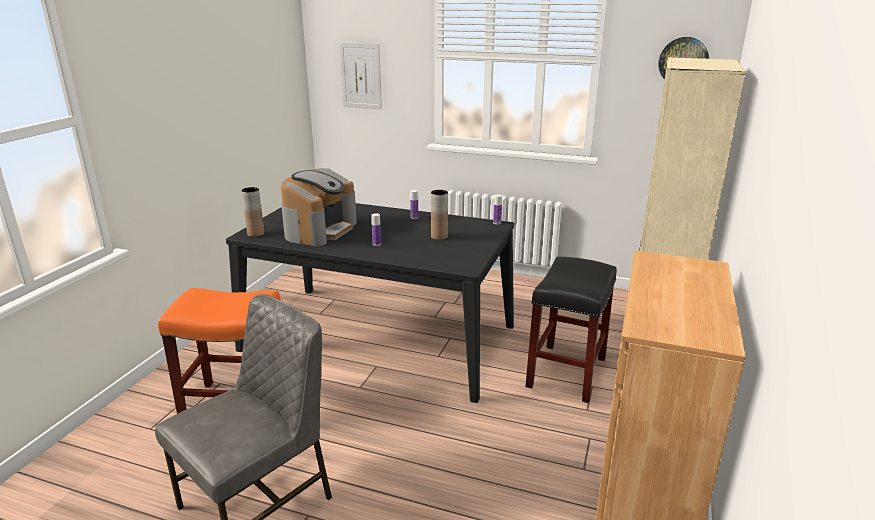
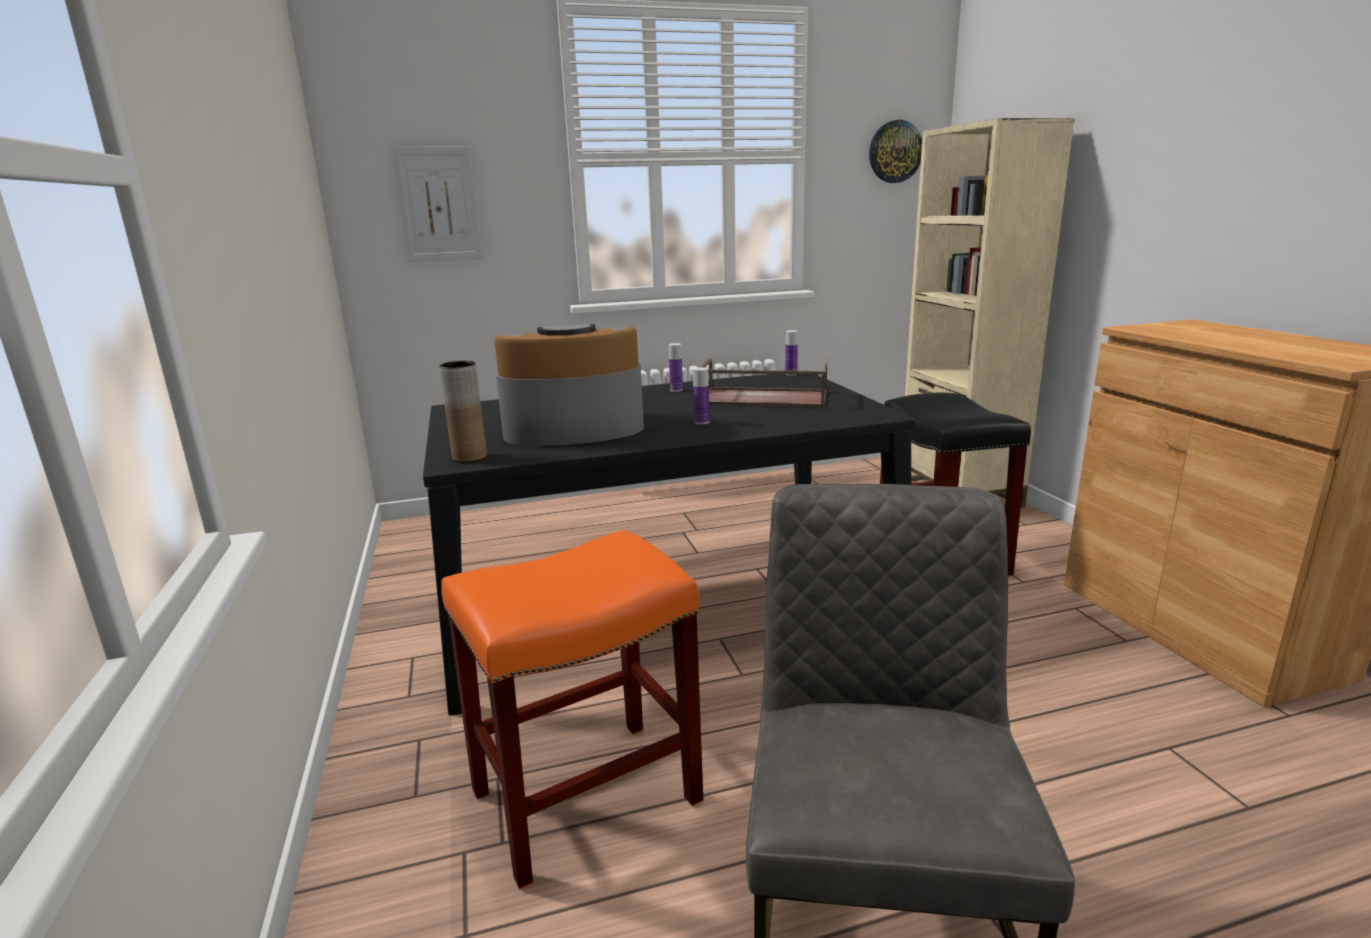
camera: 35 degrees left, 5 degrees down
coffee machine [281,168,357,246] -> coffee machine turned 90 degrees counterclockwise [494,324,644,446]
brown vase [431,190,448,240] -> brown tray [701,358,827,408]

